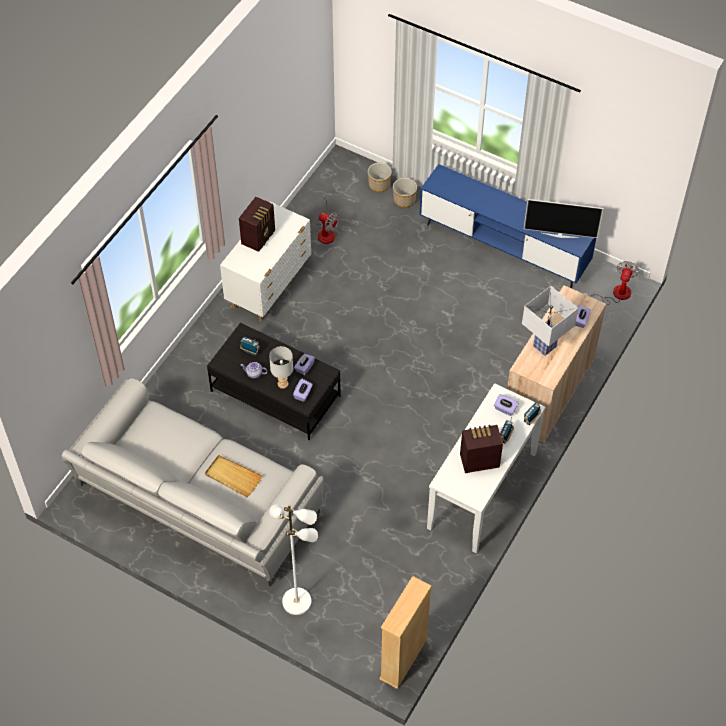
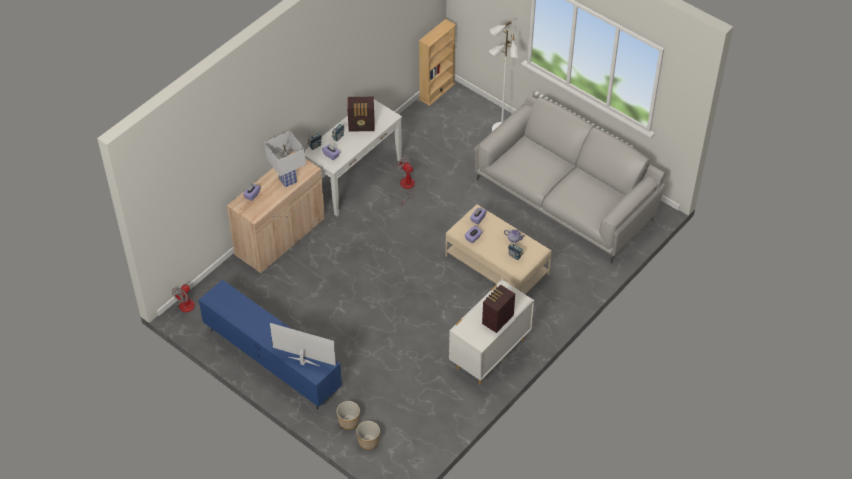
camera: 170 degrees left, 5 degrees down
beige tray [205,455,262,497] -> none
black coffee table [207,323,341,440] -> beige coffee table [445,204,552,294]
grey table lamp [269,346,293,389] -> none
fan [316,193,339,244] -> fan moved to [396,157,415,205]
television [524,199,603,238] -> television moved to [270,323,336,366]

